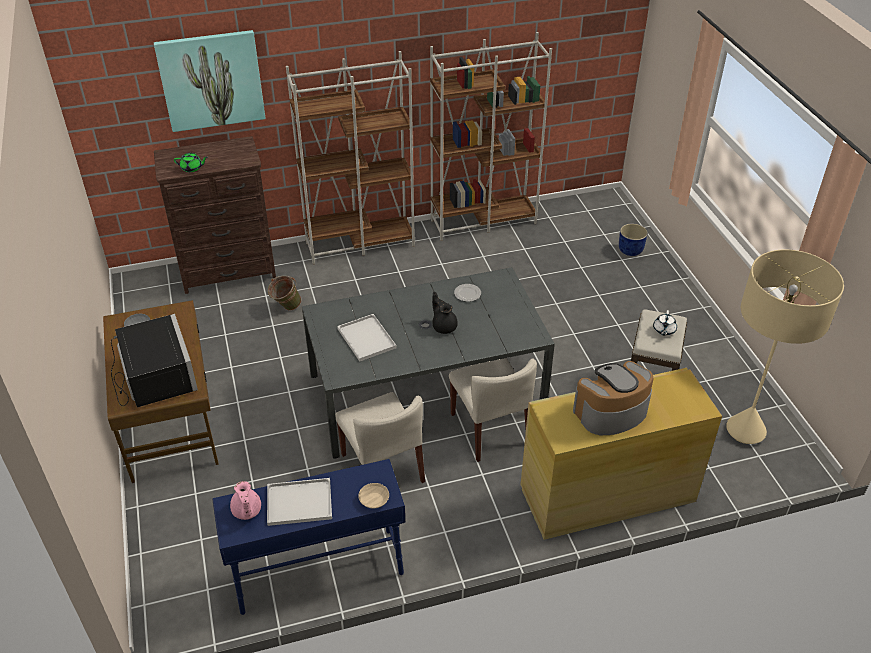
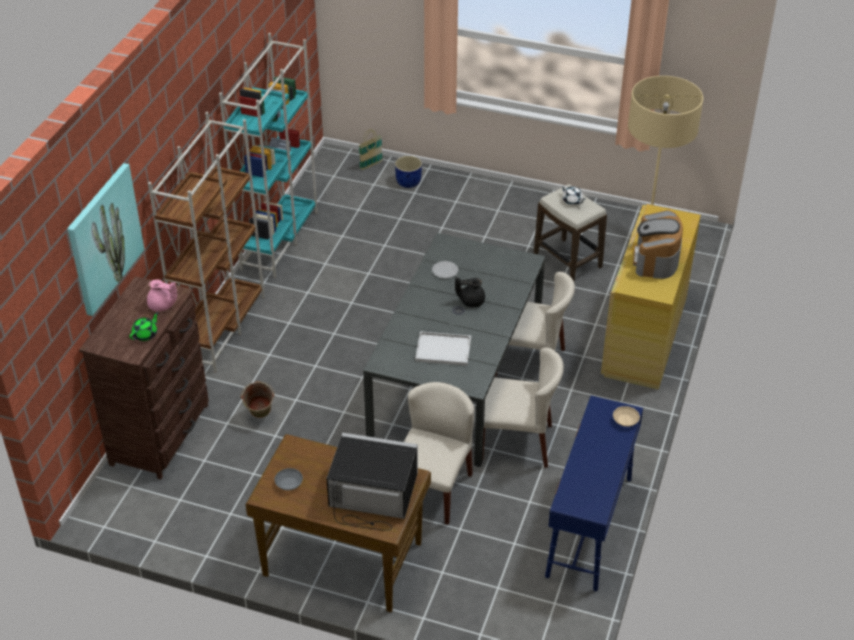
camera: 55 degrees left, 0 degrees up
pink teapot [230,481,261,520] -> pink teapot moved to [147,279,177,311]
white tray [267,478,332,526] -> none
brown bookcase [430,32,552,241] -> turquoise bookcase [219,33,318,278]
none -> basket [358,129,383,170]
none -> beige chair [404,382,474,525]

